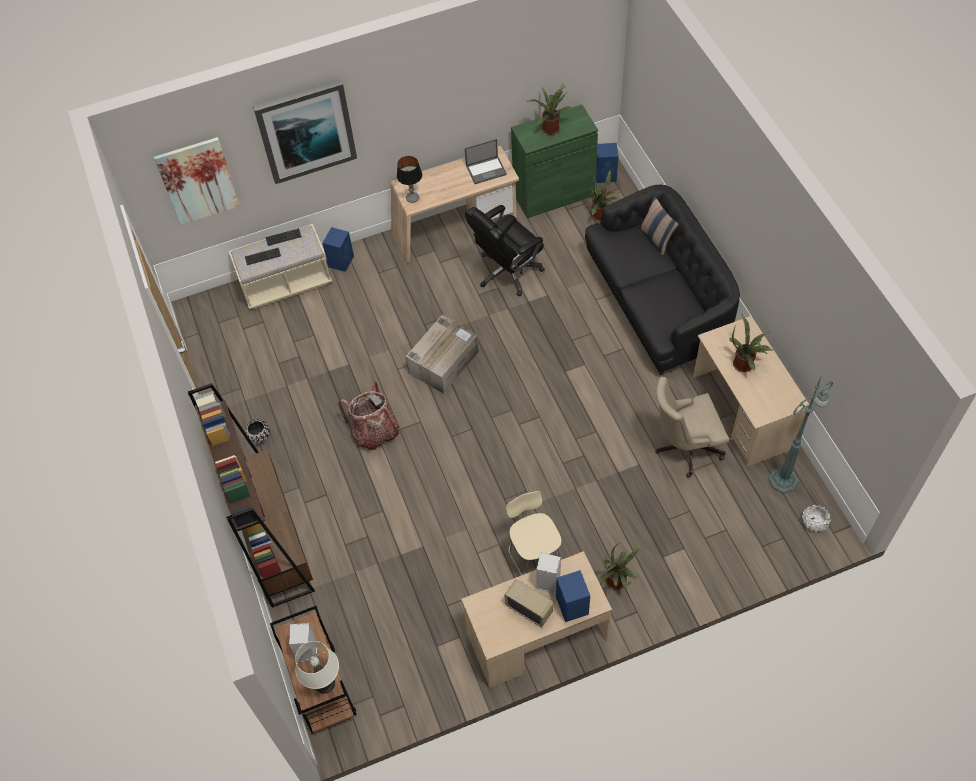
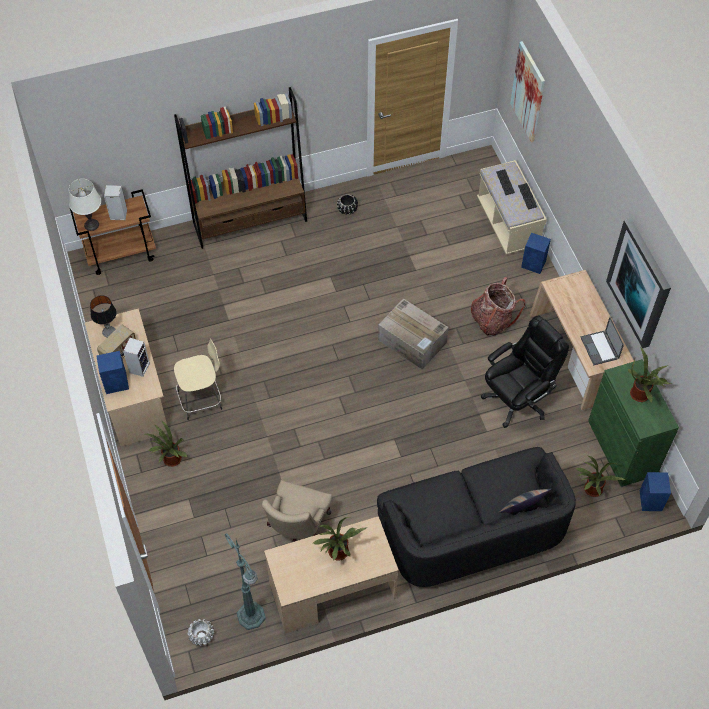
camera: 90 degrees right, 0 degrees up
picture [253,79,357,184] -> picture moved to [606,218,671,348]
backpack [338,381,399,450] -> backpack moved to [471,277,525,335]
table lamp [397,156,422,203] -> table lamp moved to [90,295,117,337]
black office chair [465,205,545,297] -> black office chair turned 90 degrees clockwise [481,315,569,428]
beige office chair [655,377,729,477] -> beige office chair turned 150 degrees counterclockwise [262,480,332,542]

